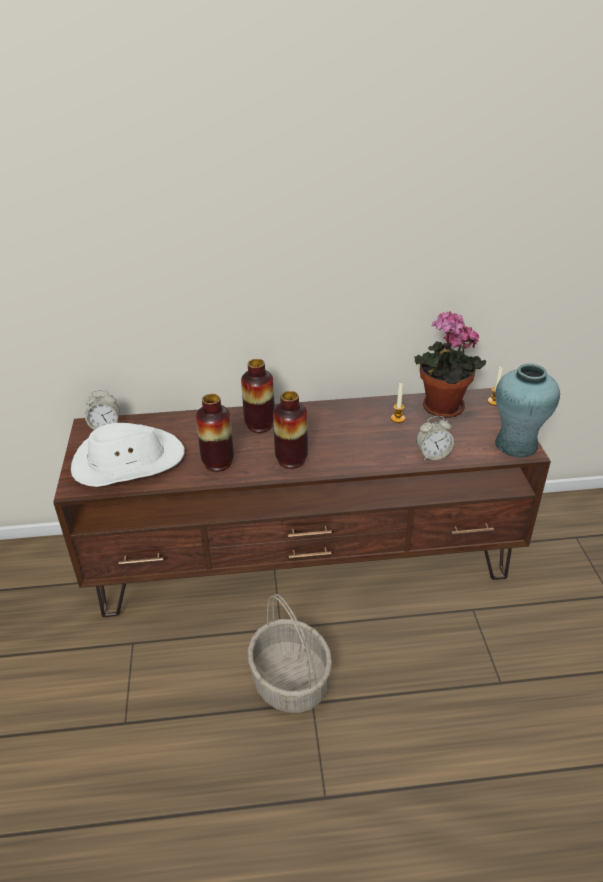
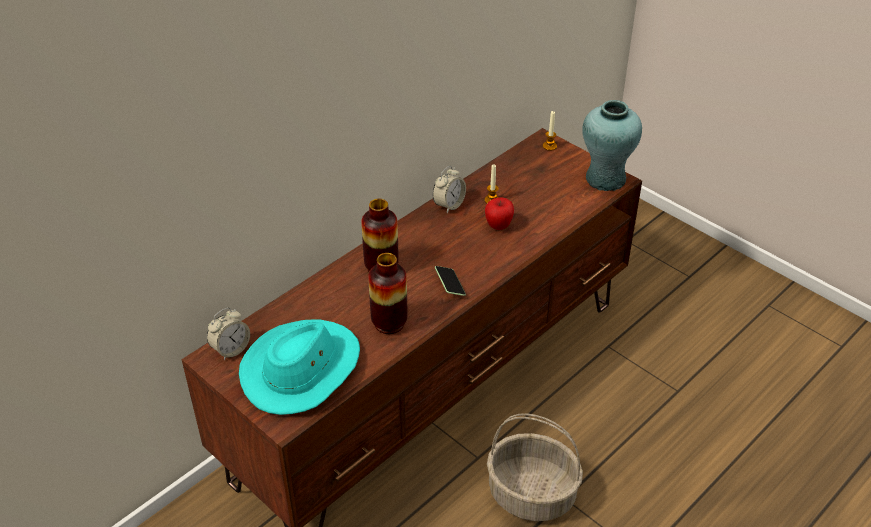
camera: 40 degrees left, 5 degrees up
white hat [71,423,185,487] -> turquoise hat [239,319,360,415]
vase [273,391,308,469] -> phone [435,266,466,296]
potted plant [414,311,486,418] -> none
alarm clock [416,416,454,460] -> alarm clock moved to [433,166,466,213]
none -> apple [485,197,514,230]

